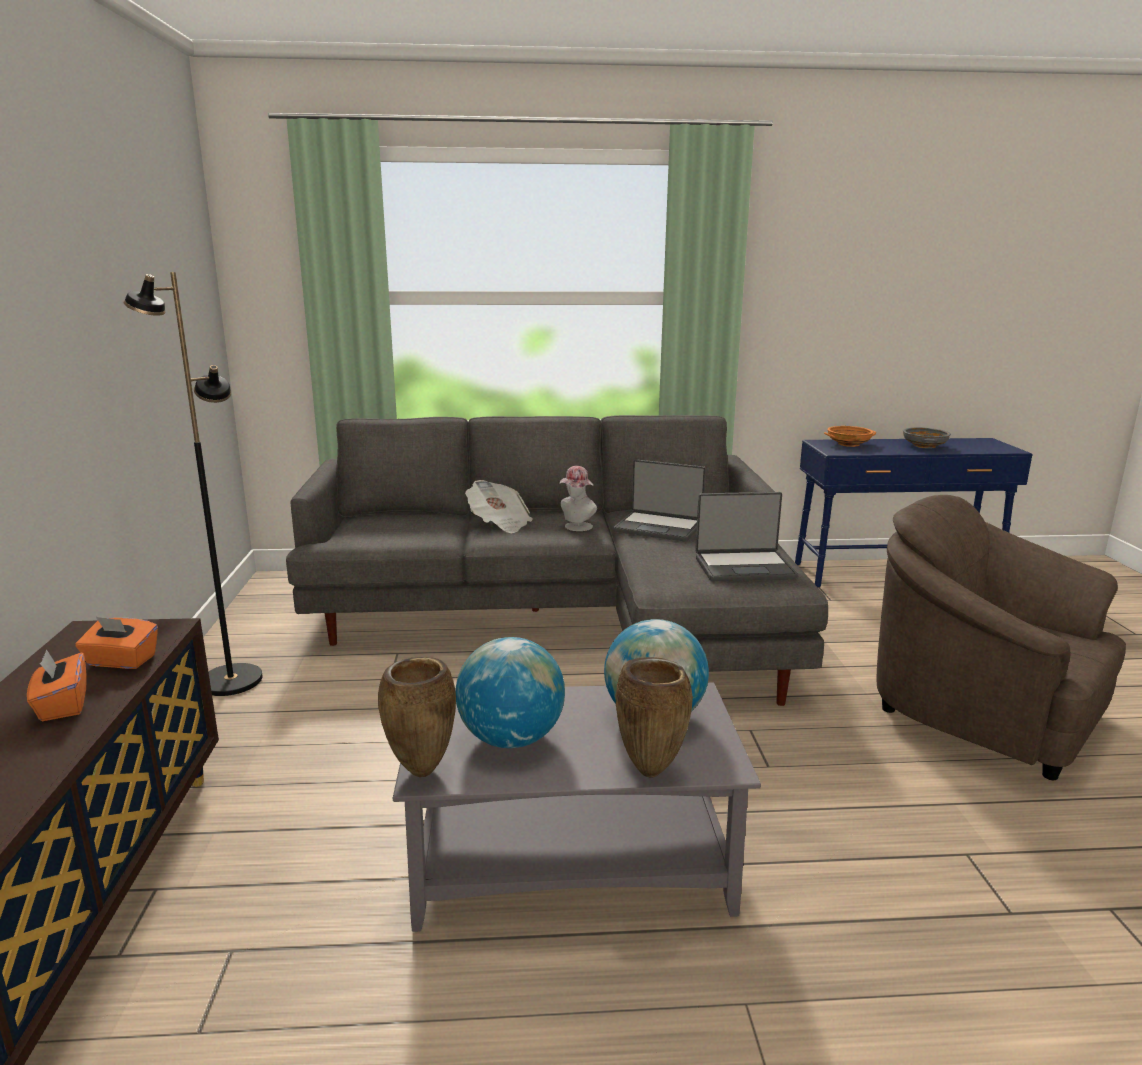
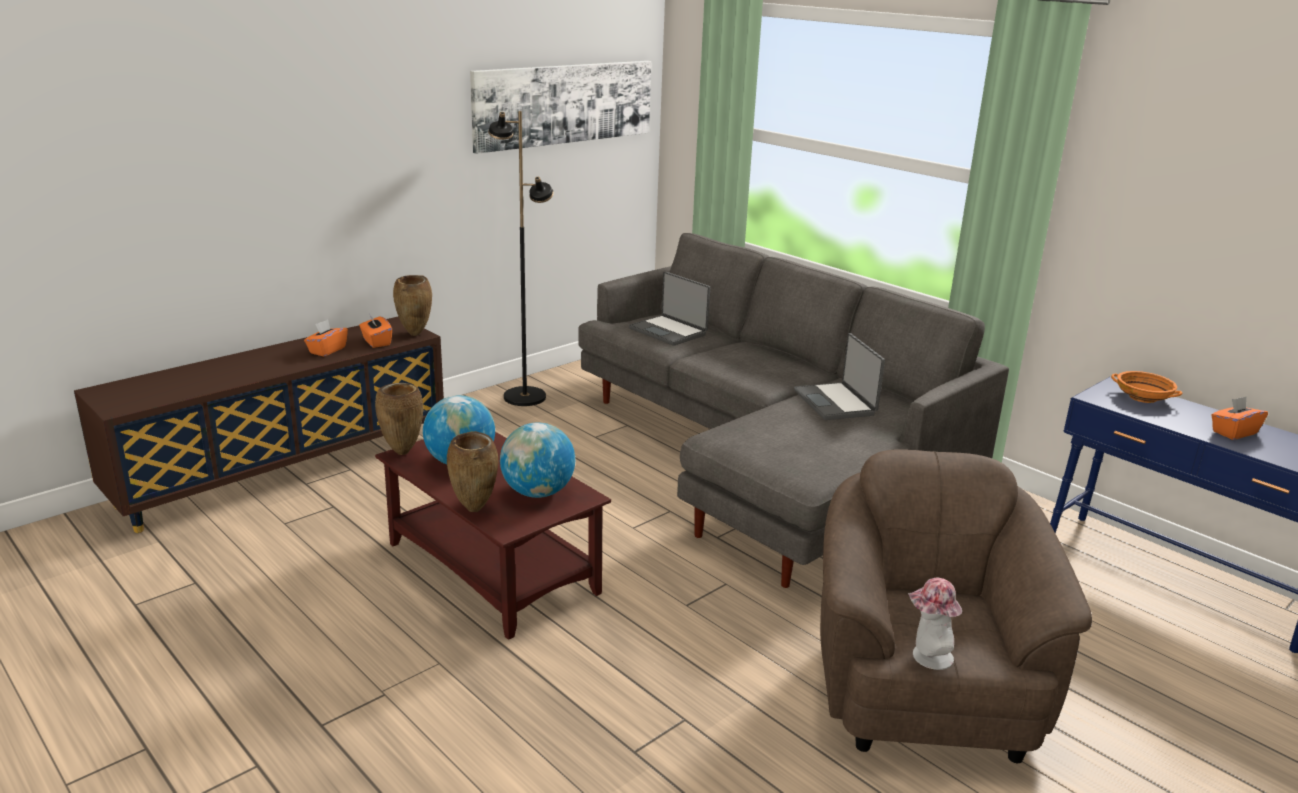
camera: 50 degrees right, 5 degrees up
grey coffee table [393,682,761,932] -> brown coffee table [375,432,611,640]
newspaper [465,480,533,533] -> none
hat [559,466,597,531] -> hat moved to [908,578,962,670]
laptop [695,492,797,581] -> laptop moved to [629,272,710,346]
grey bowl [903,428,951,449] -> orange tissue box [1211,396,1268,440]
none -> brown vase [393,275,432,336]
none -> picture [470,61,651,154]

